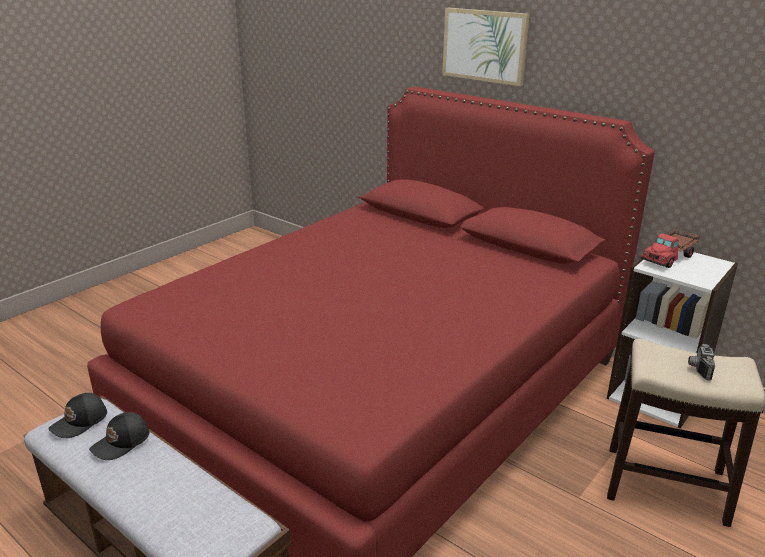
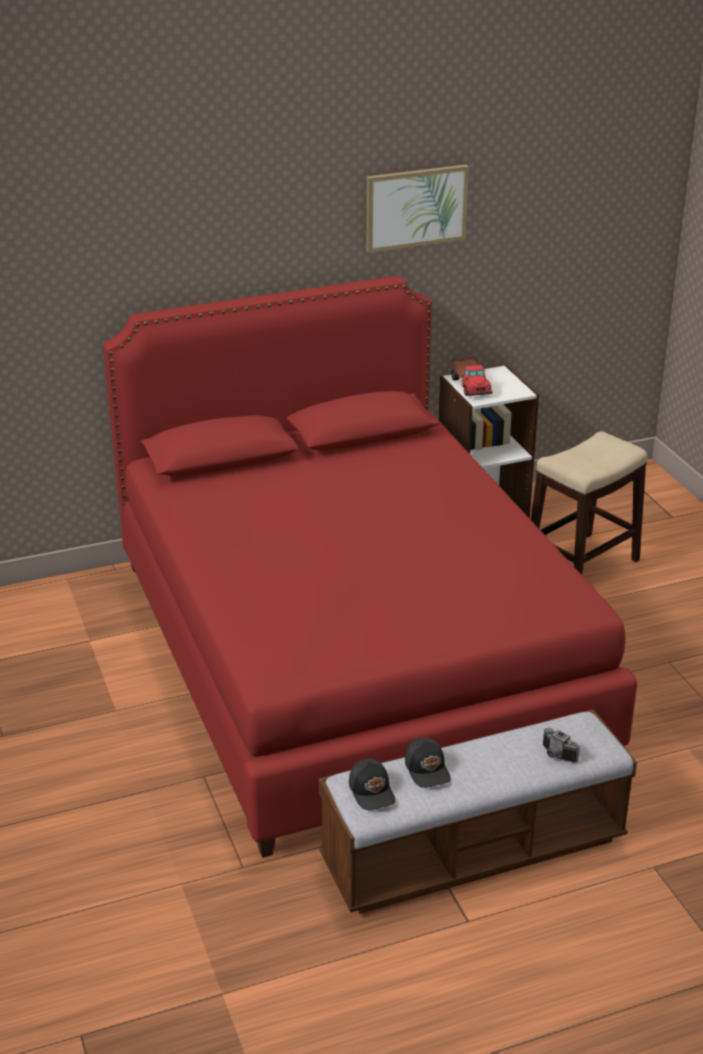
camera: 60 degrees left, 5 degrees up
picture [442,8,530,86] -> picture moved to [366,165,469,253]
camera [688,344,715,381] -> camera moved to [543,728,580,763]

